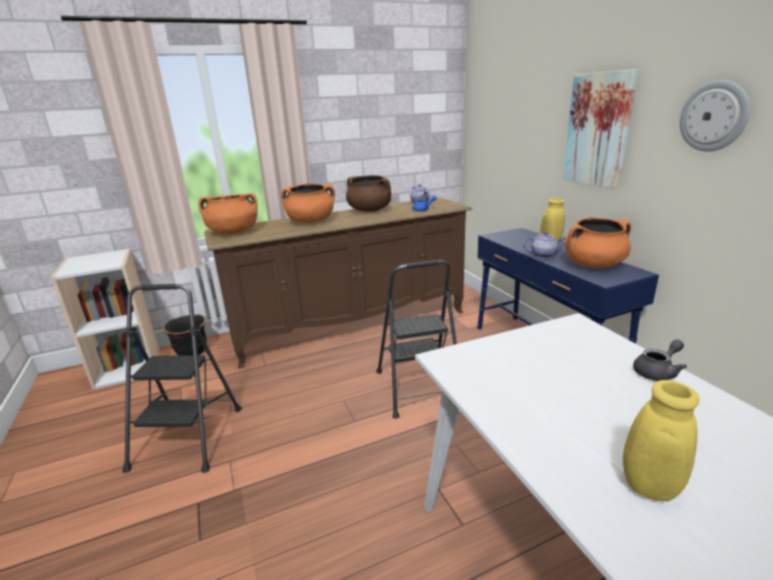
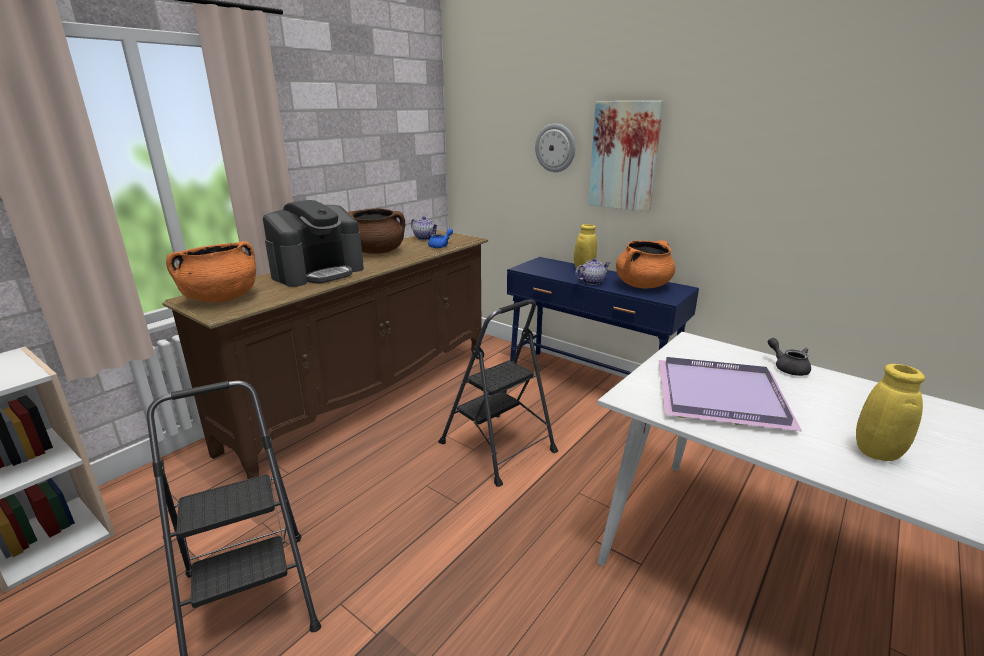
camera: 30 degrees left, 0 degrees up
black planter [162,314,207,356] -> none
orange cooking pot [281,184,335,223] -> coffee machine [263,200,364,287]
grey teapot [633,339,687,381] -> grey teapot turned 60 degrees counterclockwise [768,338,811,376]
wall clock [680,80,750,152] -> wall clock moved to [535,123,575,172]
none -> purple tray [659,357,802,431]

